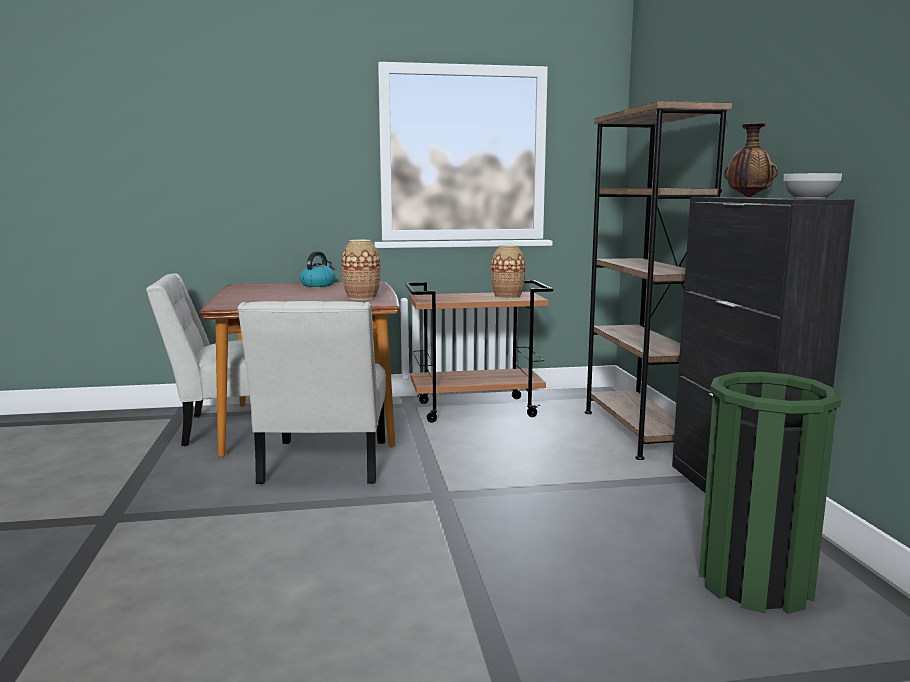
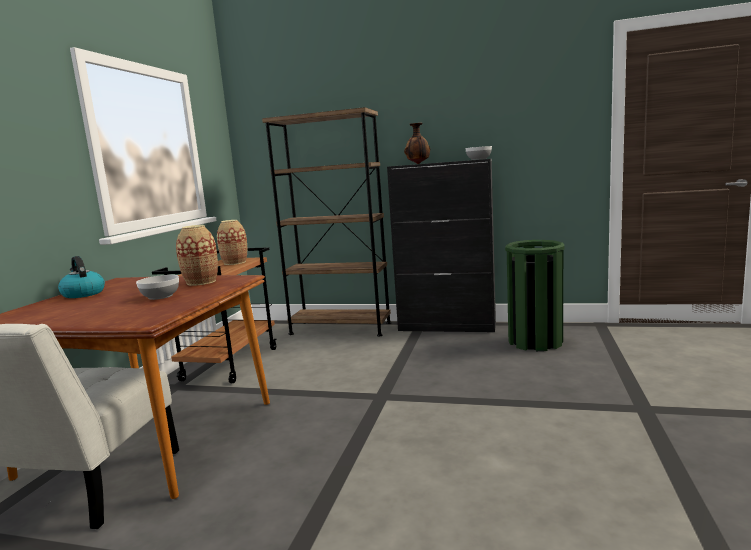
camera: 65 degrees left, 0 degrees up
white chair [238,301,386,484] -> none
none -> bowl [136,275,179,300]

